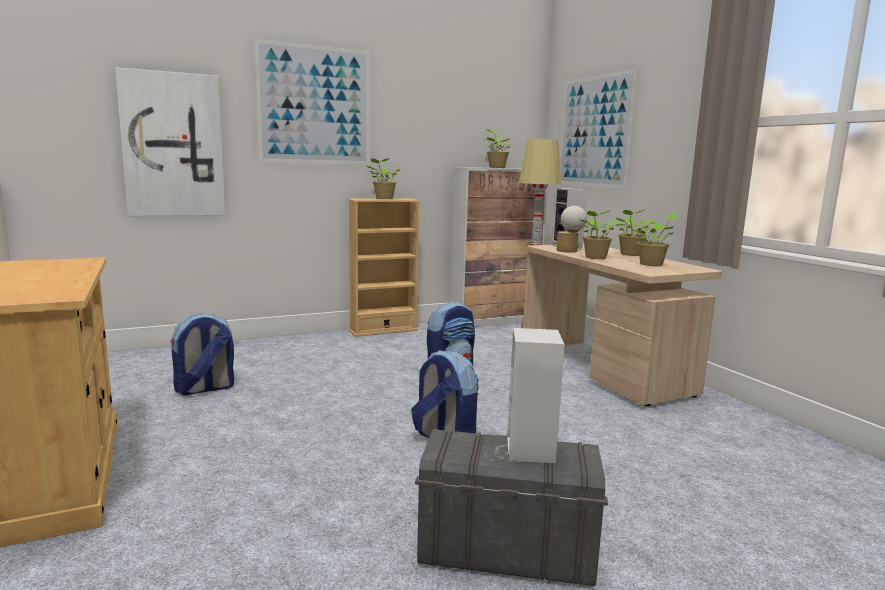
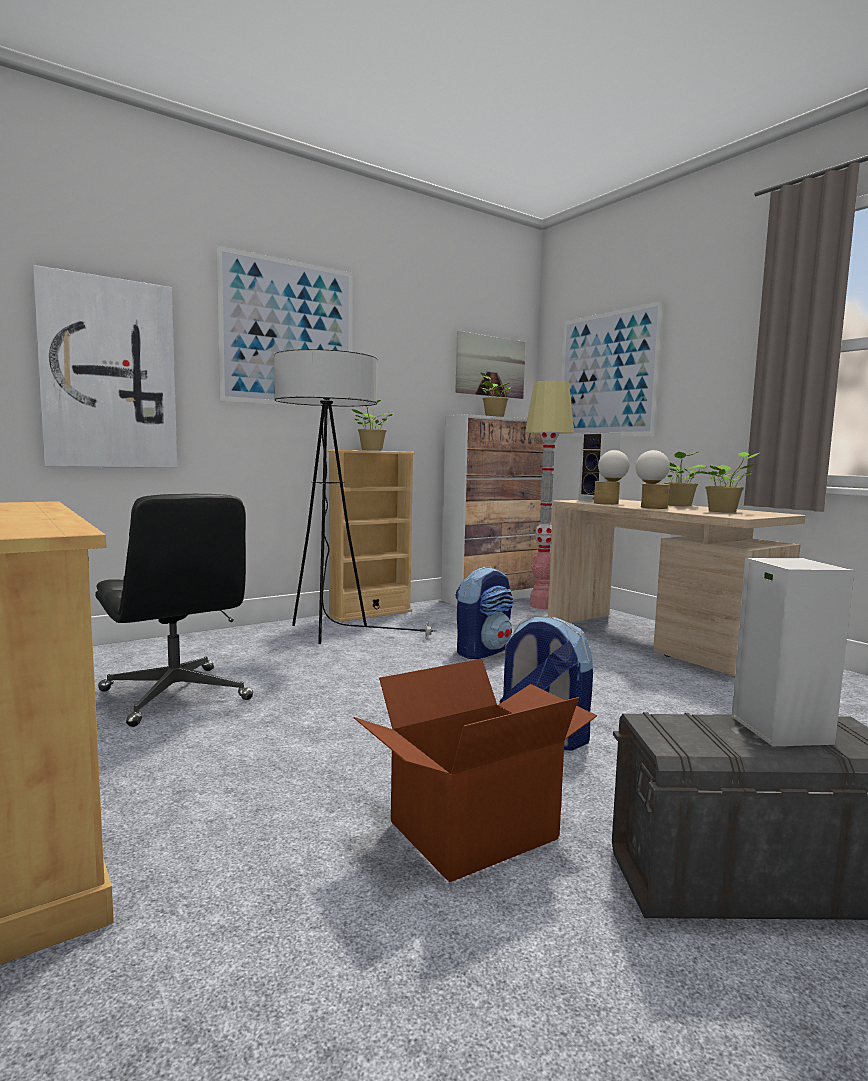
camera: 10 degrees left, 5 degrees down
backpack [170,314,234,395] -> black office chair [95,494,253,727]
potted plant [580,211,621,259] -> table lamp [636,450,670,509]
none -> floor lamp [274,349,437,644]
none -> cardboard box [353,659,597,883]
none -> picture [455,331,526,399]

